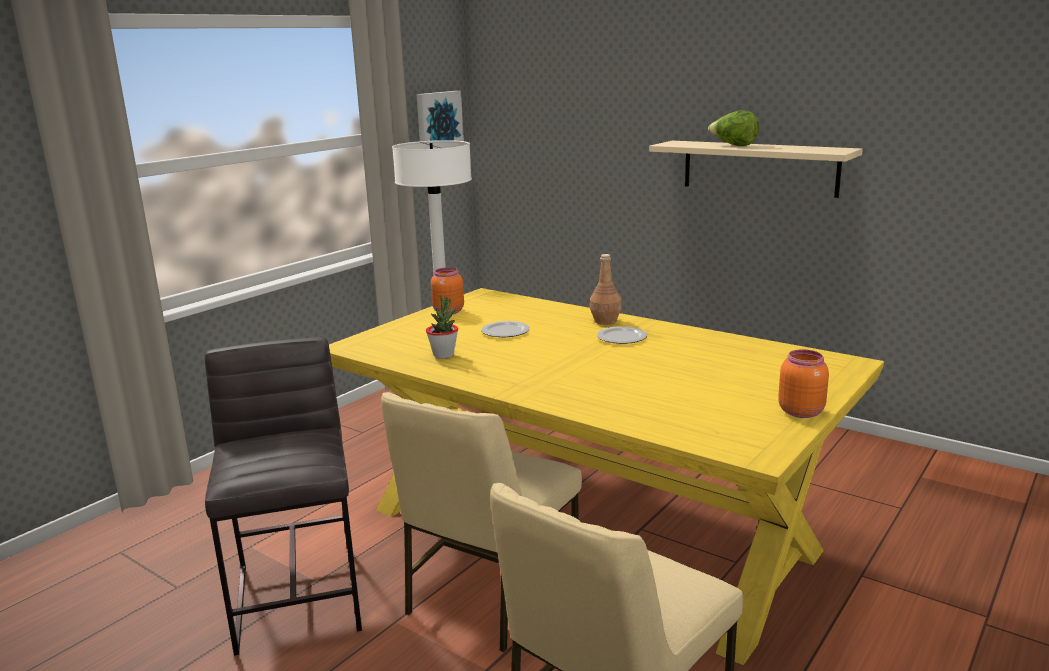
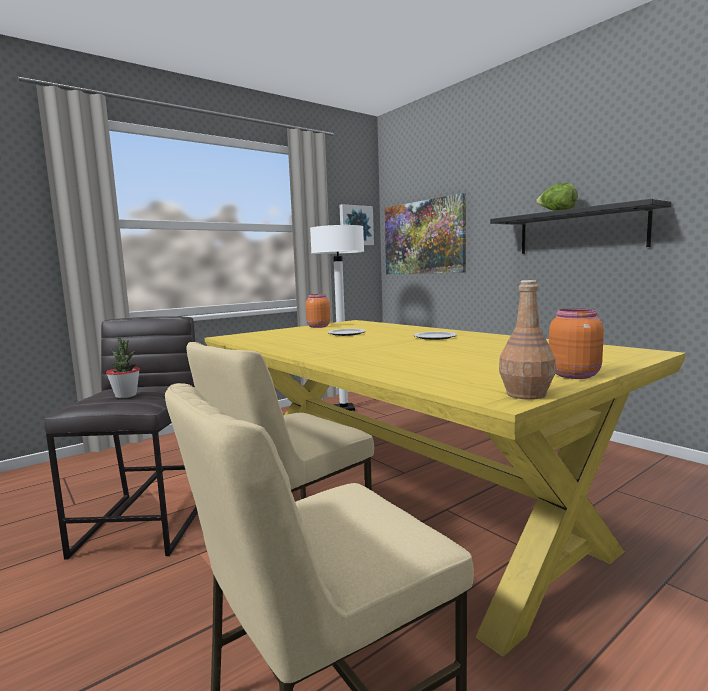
camera: 15 degrees right, 10 degrees down
potted plant [426,296,458,359] -> potted plant moved to [106,338,140,398]
brown bottle [590,254,622,325] -> brown bottle moved to [499,280,556,400]
beige shelf [649,141,863,198] -> black shelf [490,199,671,254]
none -> picture [385,193,466,274]

